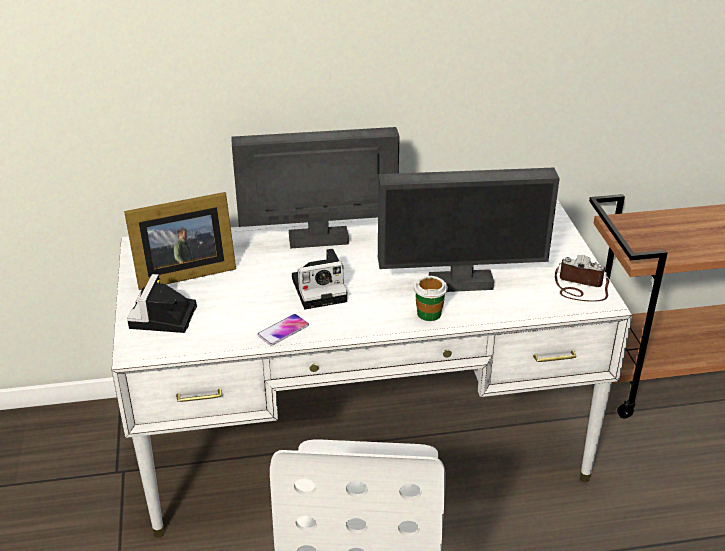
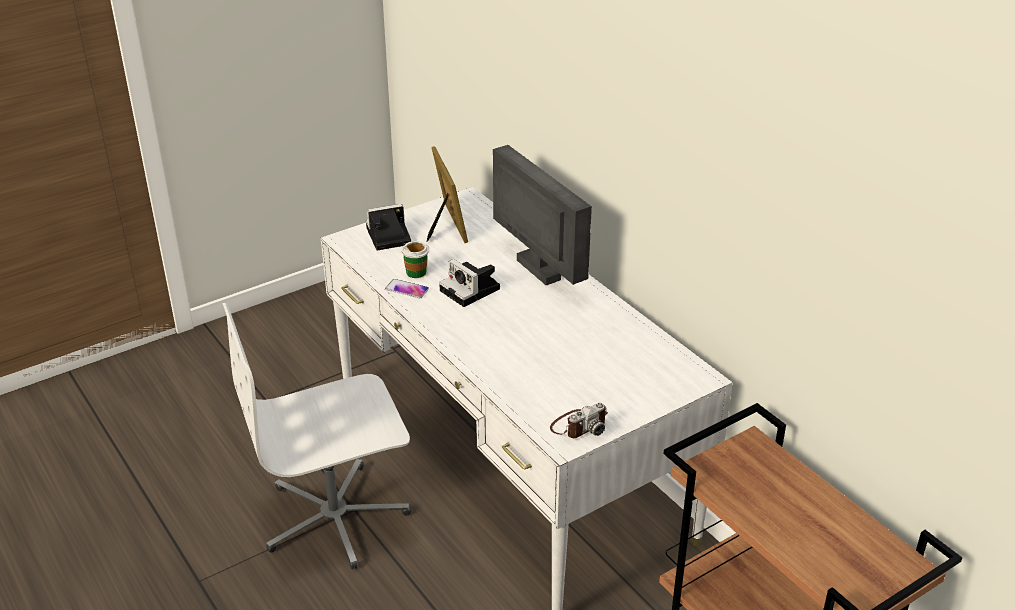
camera: 65 degrees right, 0 degrees up
picture frame [124,192,236,290] -> picture frame turned 150 degrees counterclockwise [427,146,468,243]
monitor [378,168,560,292] -> none
cup [414,276,448,321] -> cup moved to [401,241,429,278]
camera [555,255,609,302] -> camera turned 60 degrees clockwise [550,402,608,438]

